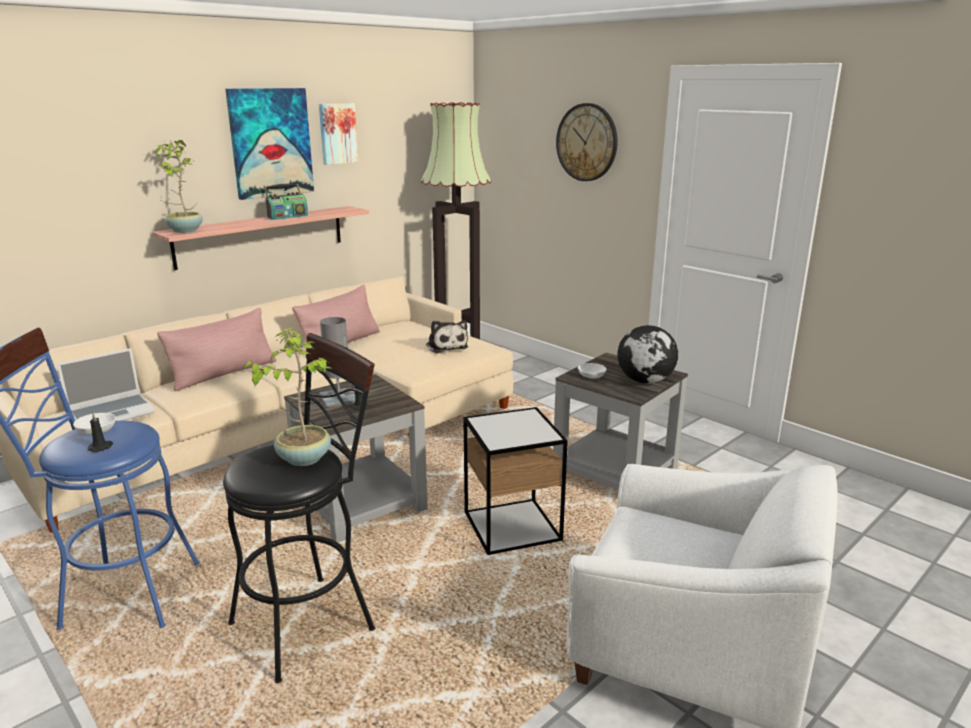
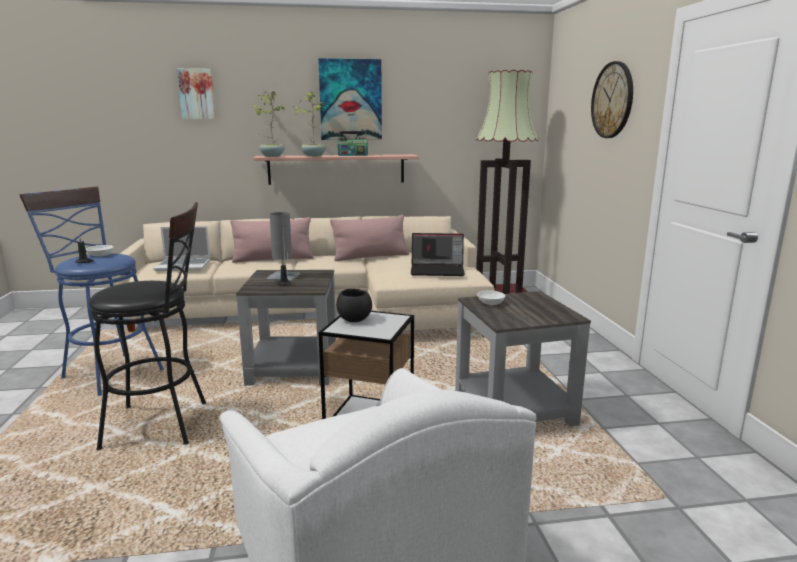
camera: 35 degrees right, 5 degrees down
potted plant [242,328,332,466] -> potted plant moved to [293,92,326,157]
picture [319,103,358,165] -> picture moved to [177,68,216,119]
plush toy [426,320,468,353] -> laptop [411,233,465,276]
globe [617,325,678,384] -> none
none -> black bowl [336,289,372,322]

